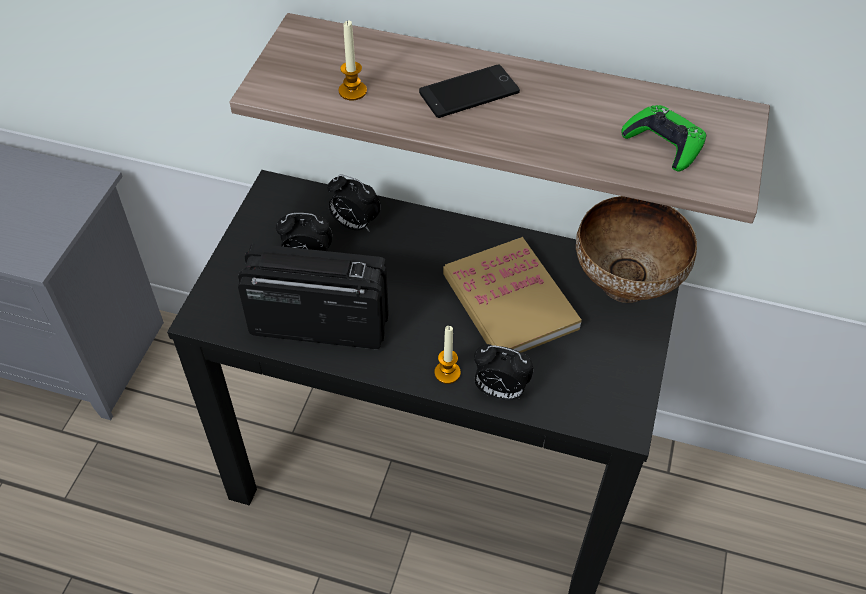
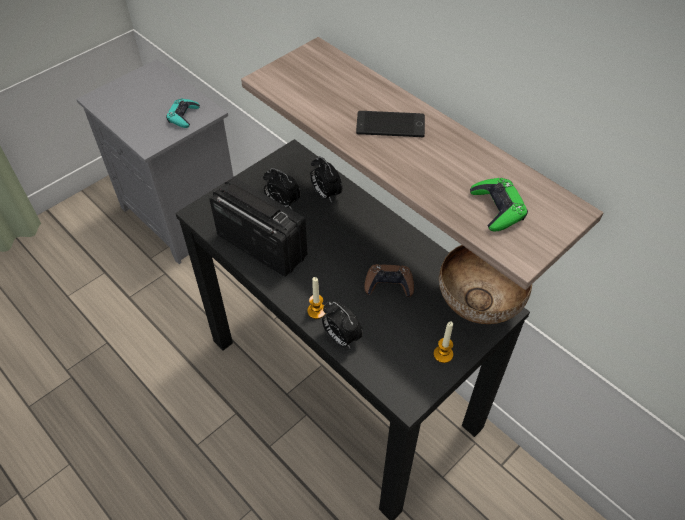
camera: 30 degrees right, 0 degrees up
candle [339,20,367,100] -> candle moved to [434,322,453,363]
book [443,237,582,352] -> brown game controller [364,264,414,297]
none -> turquoise game controller [166,98,200,128]

